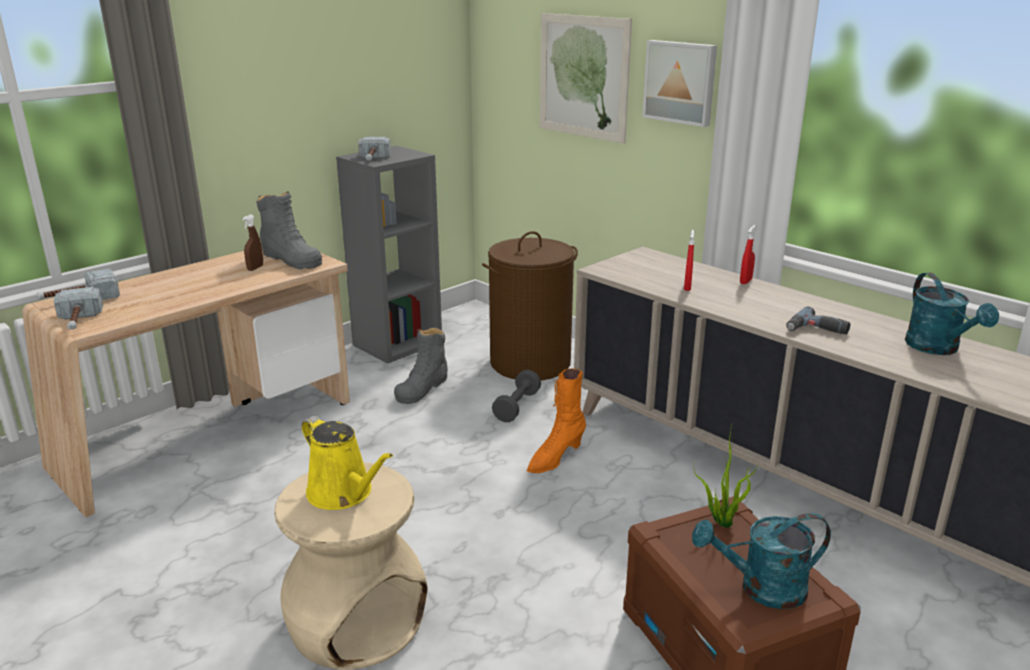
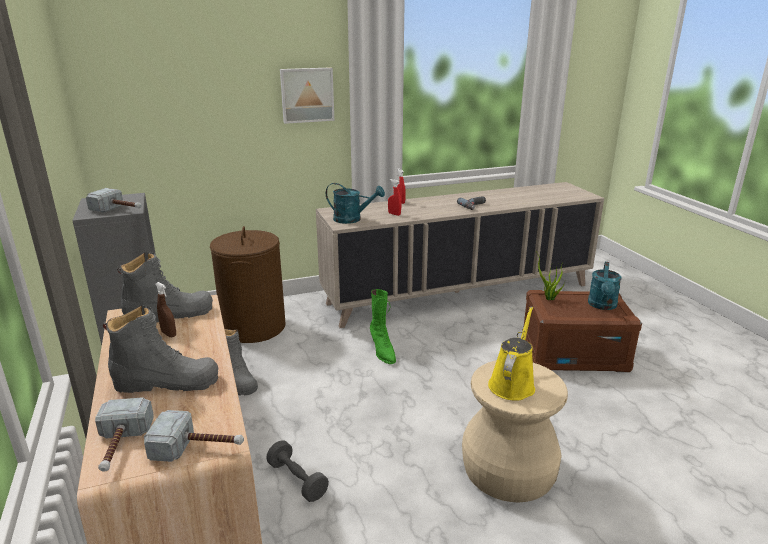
camera: 65 degrees left, 0 degrees up
yellow watering can [301,416,393,510] -> yellow watering can turned 45 degrees counterclockwise [488,307,535,400]
grey dumbbell [492,370,541,422] -> grey dumbbell moved to [266,440,329,502]
orange boot [526,368,586,473] -> green boot [370,289,396,364]
picture [540,13,632,144] -> none
turquoise watering can [905,273,999,355] -> turquoise watering can moved to [326,183,385,224]
none -> grey boot [103,305,218,393]

